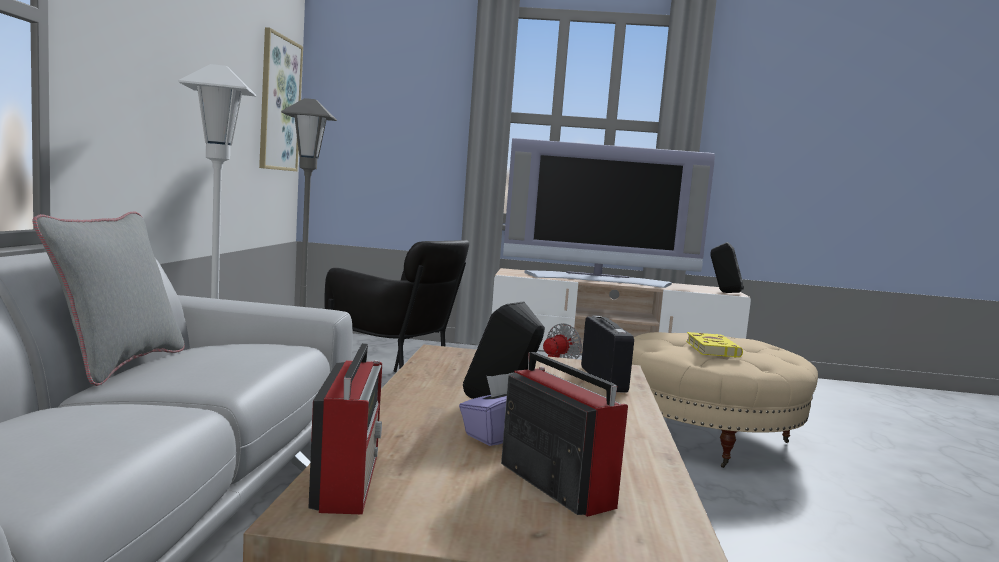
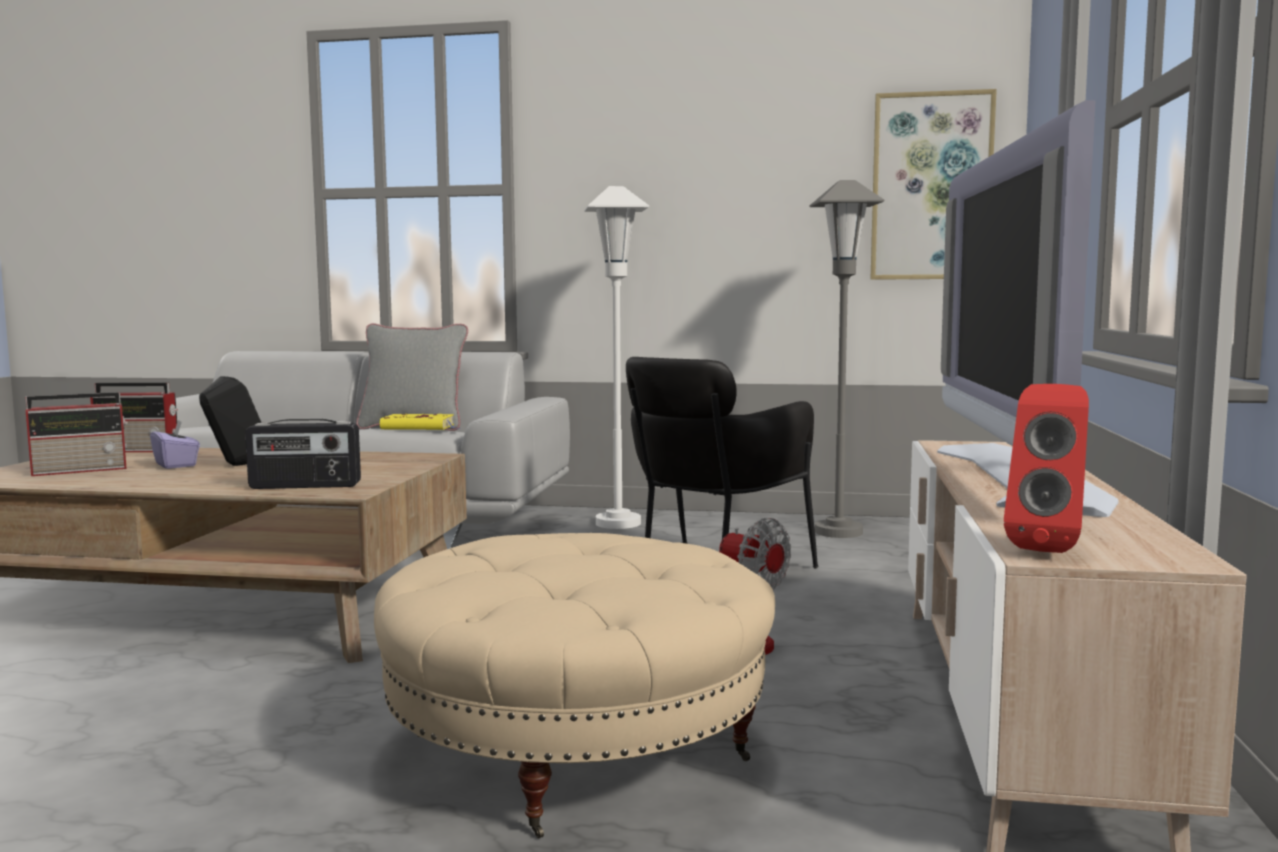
camera: 95 degrees right, 0 degrees up
yellow book [686,332,743,357] -> yellow book moved to [380,414,460,430]
black speaker [710,242,744,293] -> red speaker [1004,384,1089,553]

